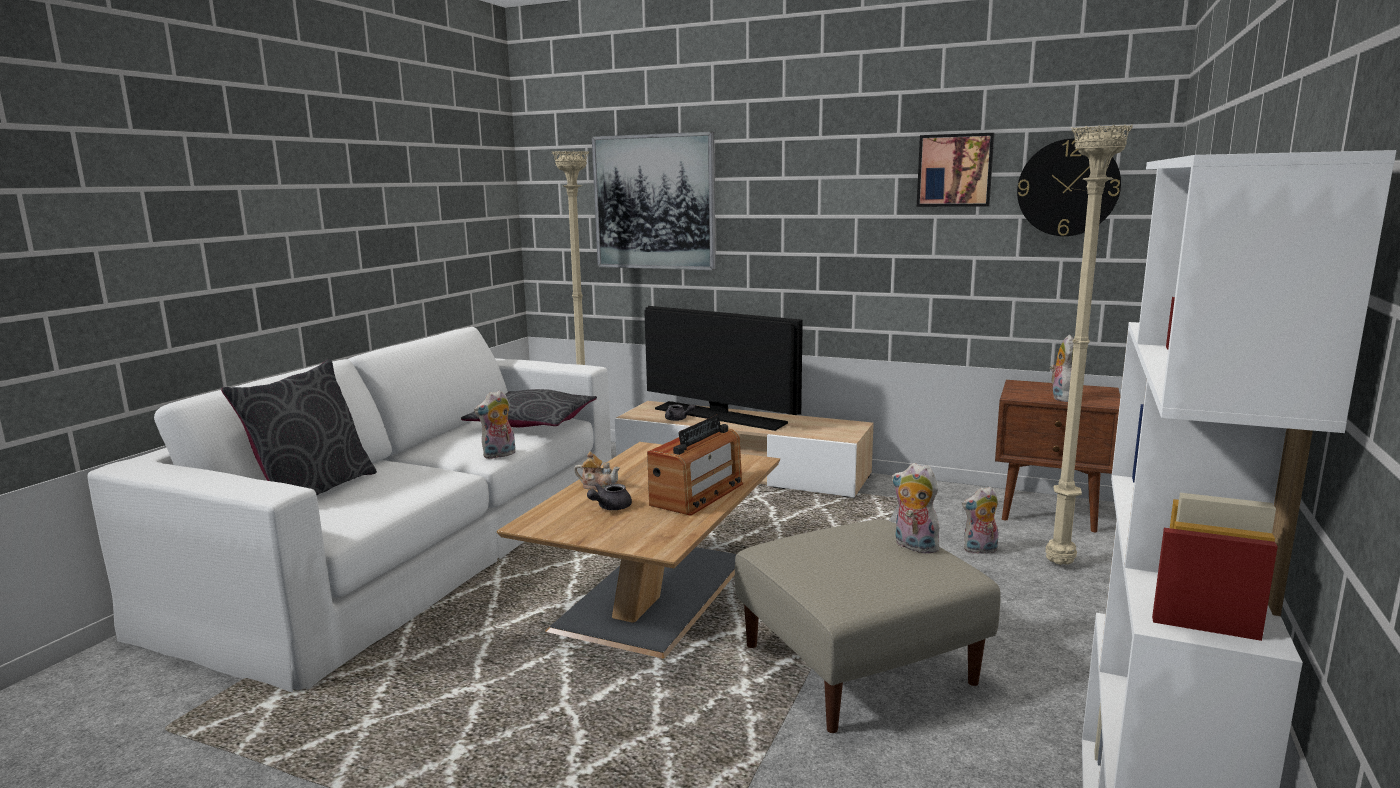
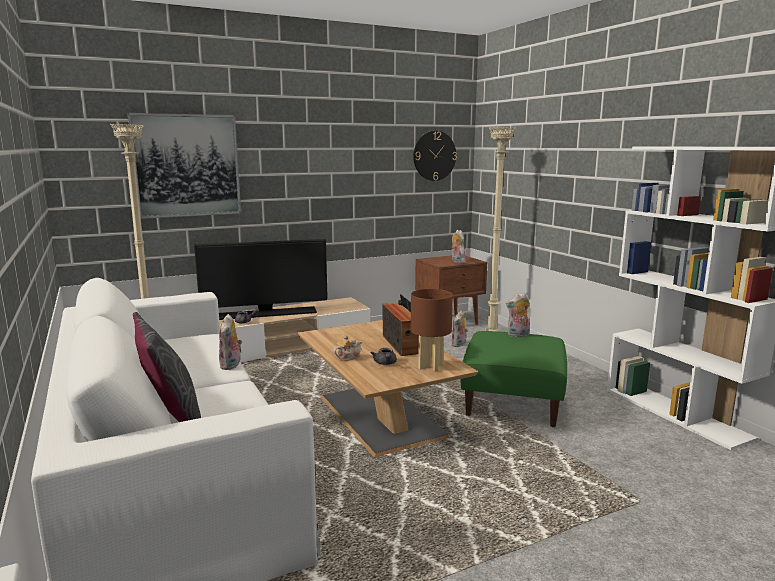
camera: 50 degrees left, 0 degrees up
grey pillow [461,389,597,427] -> none
beige ottoman [735,520,1001,733] -> green ottoman [460,331,567,427]
picture [917,133,994,207] -> none
none -> brown table lamp [411,289,453,372]

